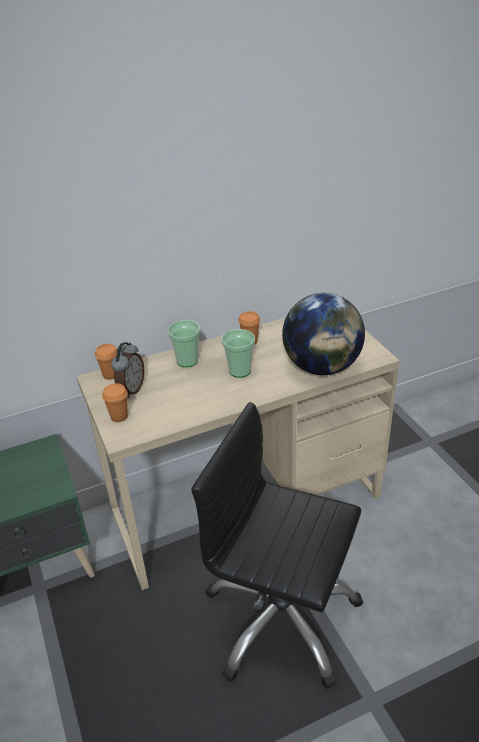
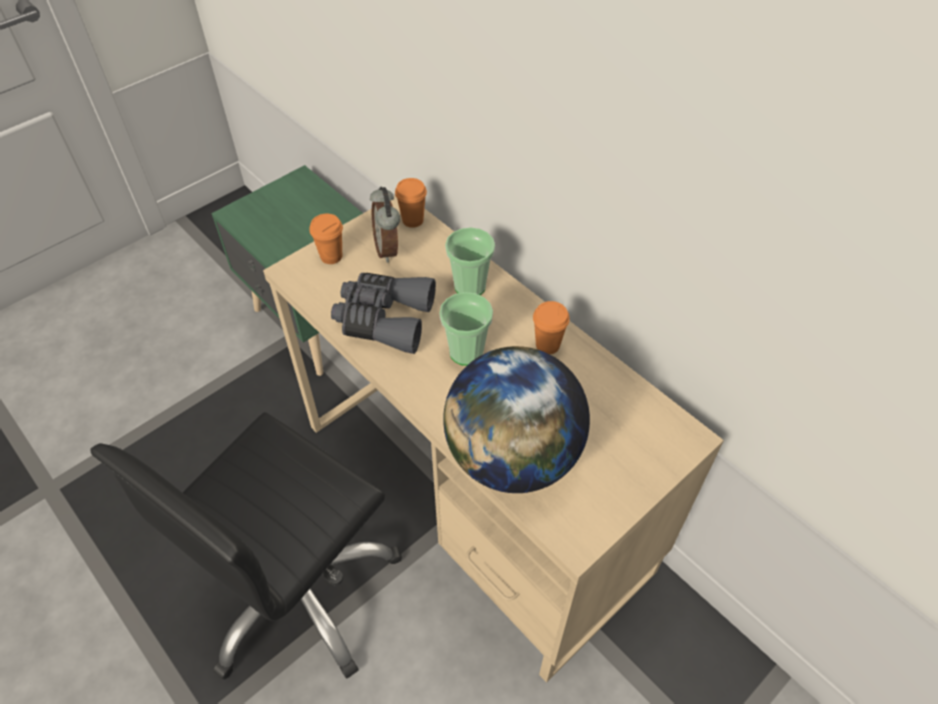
camera: 70 degrees right, 15 degrees up
alarm clock [111,342,144,398] -> alarm clock turned 75 degrees clockwise [370,187,400,263]
black office chair [191,402,363,689] -> black office chair turned 150 degrees counterclockwise [91,412,402,680]
none -> grey binoculars [331,273,436,354]

